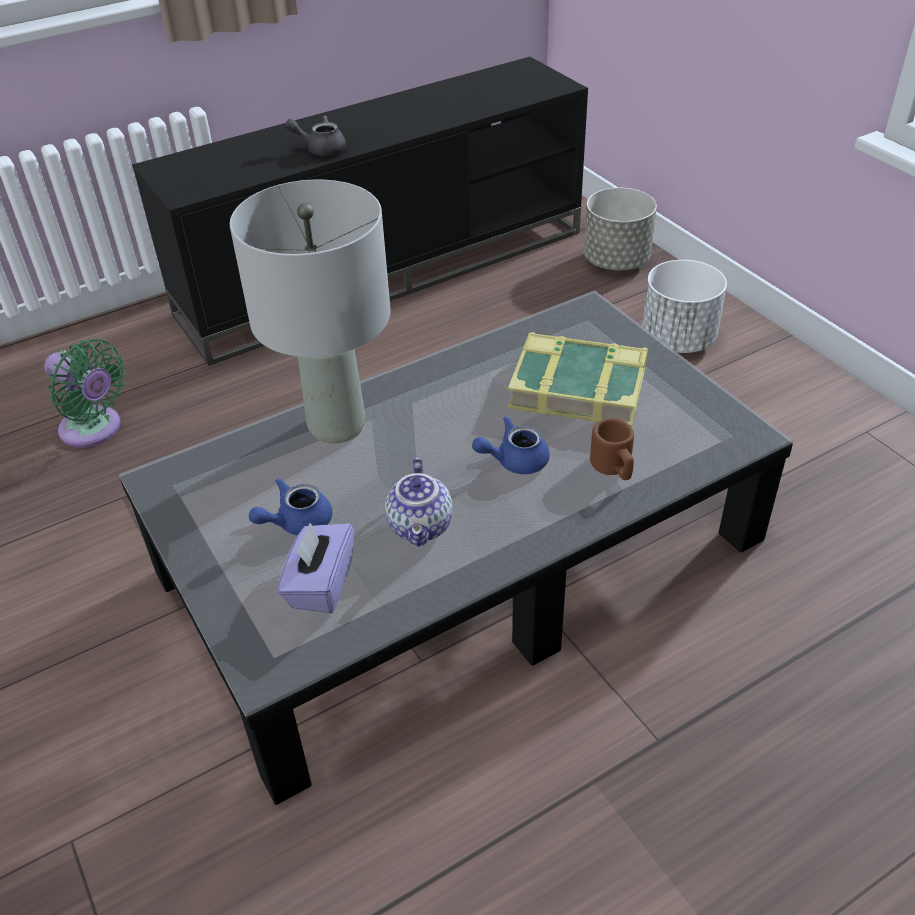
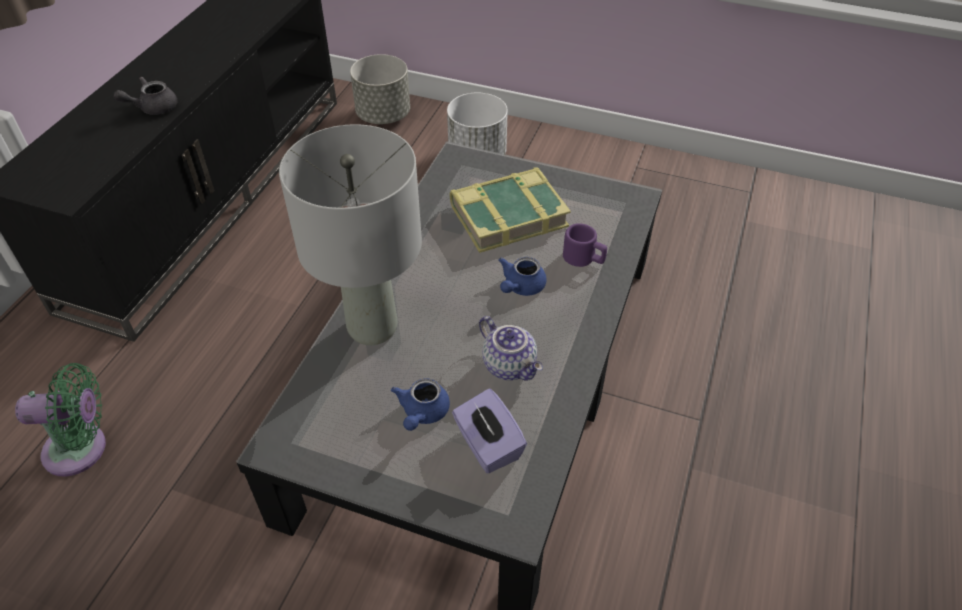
camera: 40 degrees left, 5 degrees up
brown mug [590,418,634,480] -> purple mug [563,223,607,267]

